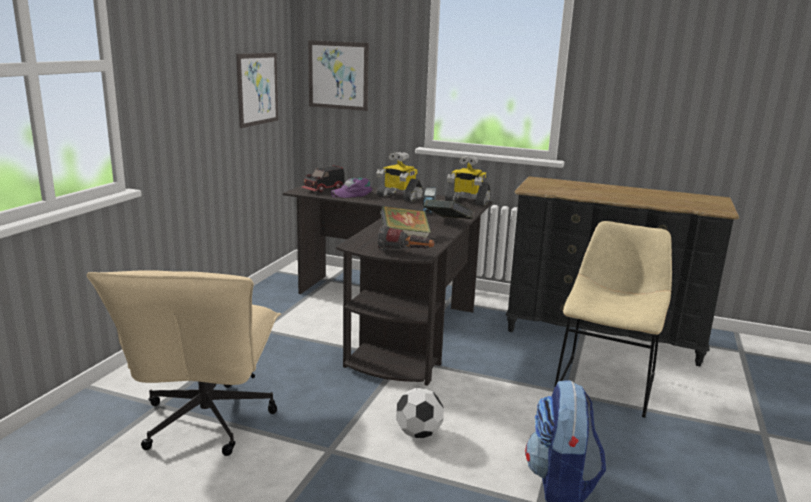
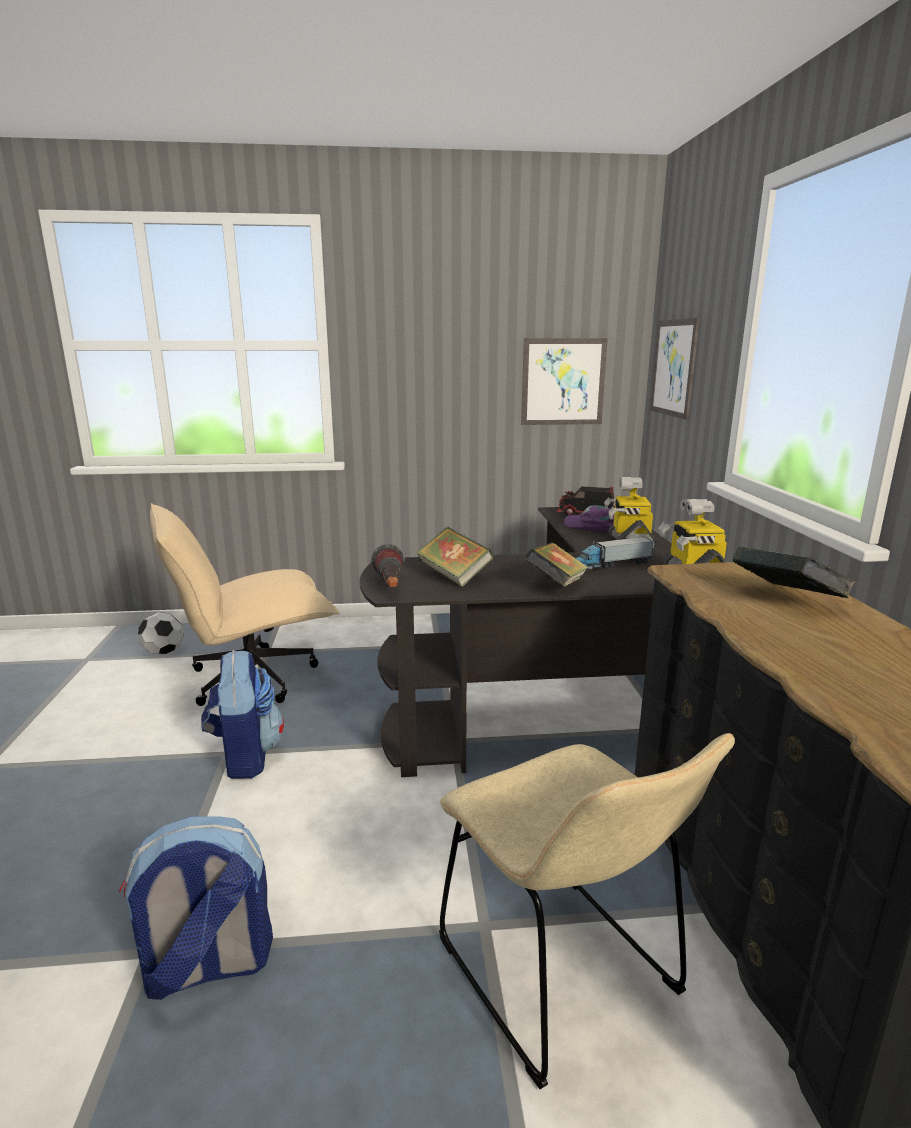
camera: 65 degrees right, 0 degrees up
football [396,388,444,438] -> football moved to [138,612,184,654]
beige chair [554,221,672,418] -> beige chair turned 60 degrees clockwise [439,733,735,1089]
none -> backpack [201,650,284,779]
none -> book [732,546,855,598]

